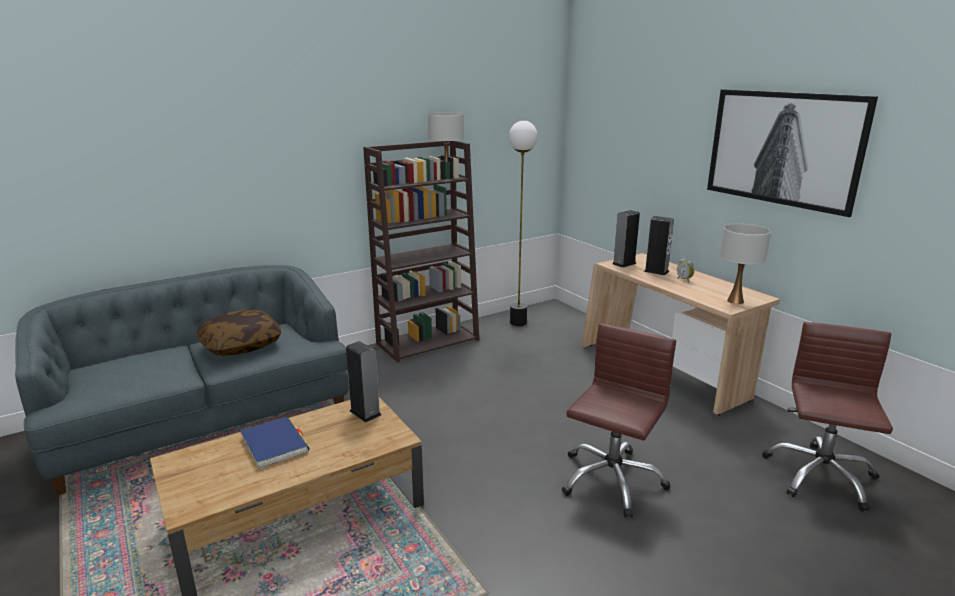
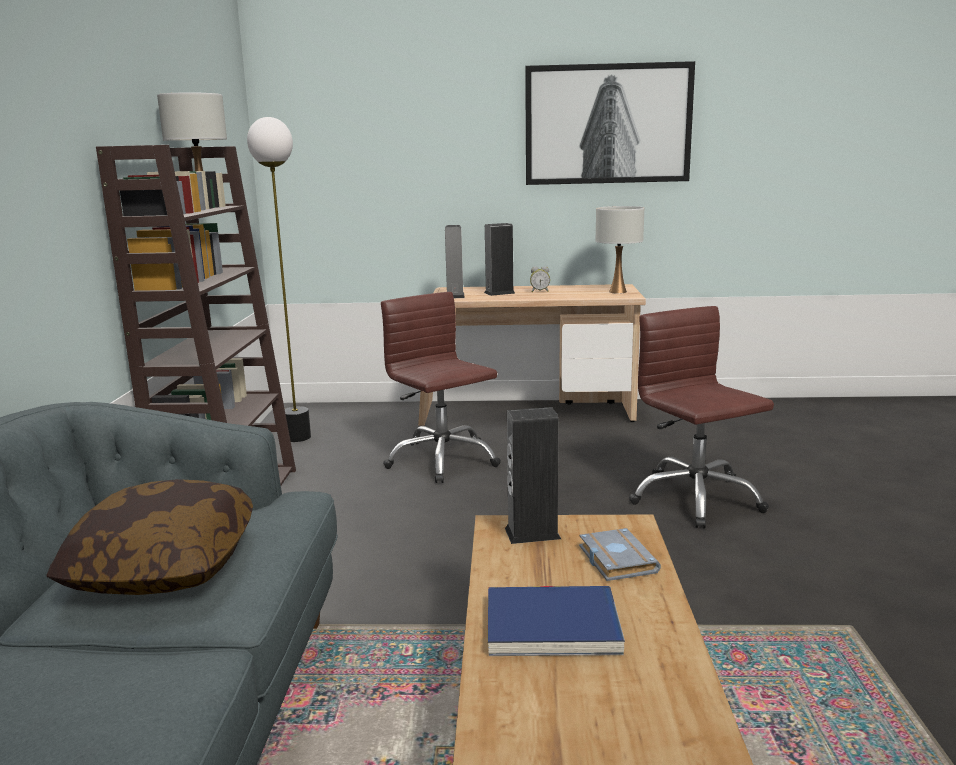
camera: 55 degrees left, 5 degrees down
brown office chair [762,322,893,512] -> brown office chair moved to [381,292,501,483]
none -> grey book [579,528,661,581]

